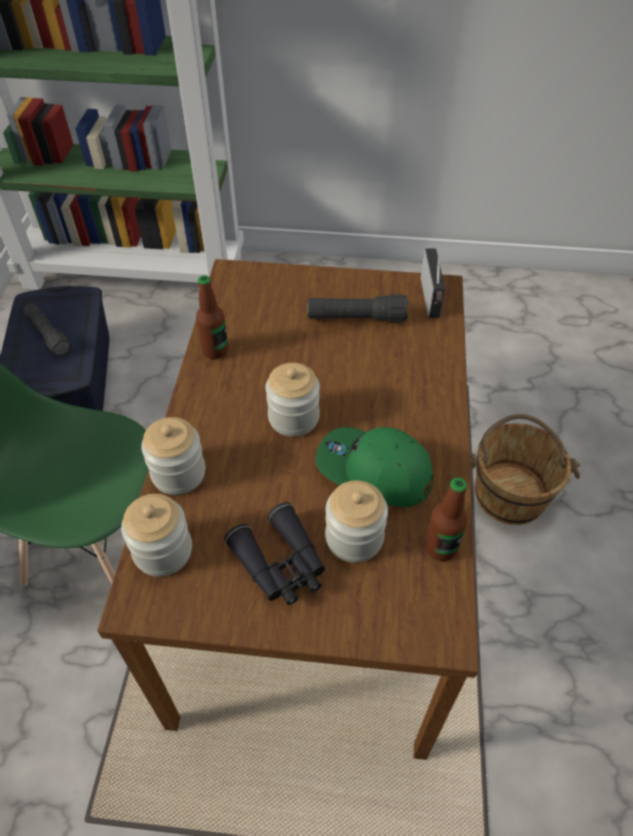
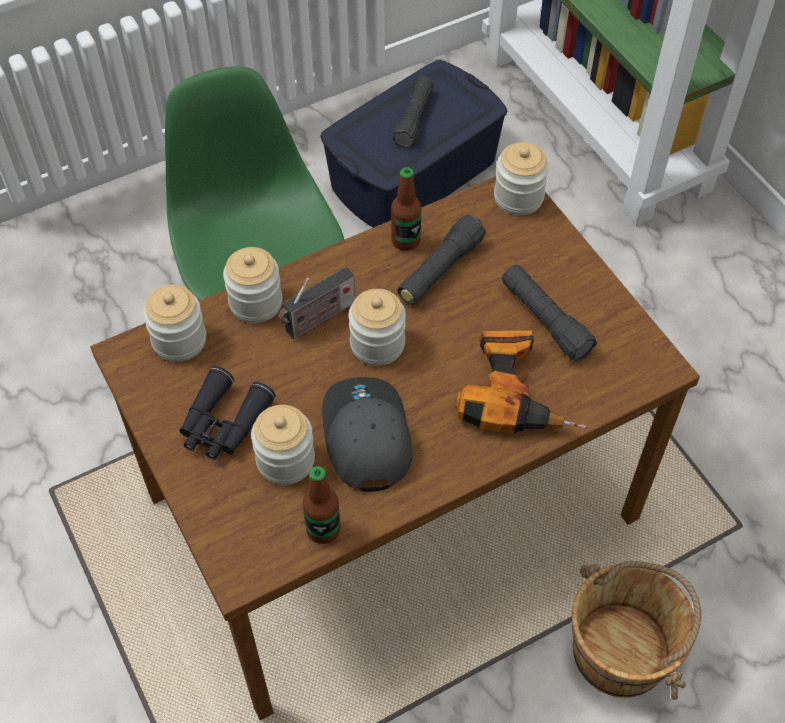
camera: 55 degrees right, 5 degrees up
green cap [315,427,433,507] -> grey cap [322,377,412,492]
radio [420,248,445,318] -> radio moved to [278,267,355,339]
none -> black flashlight [397,215,486,305]
none -> power drill [456,330,588,433]
none -> jar [494,142,549,215]

